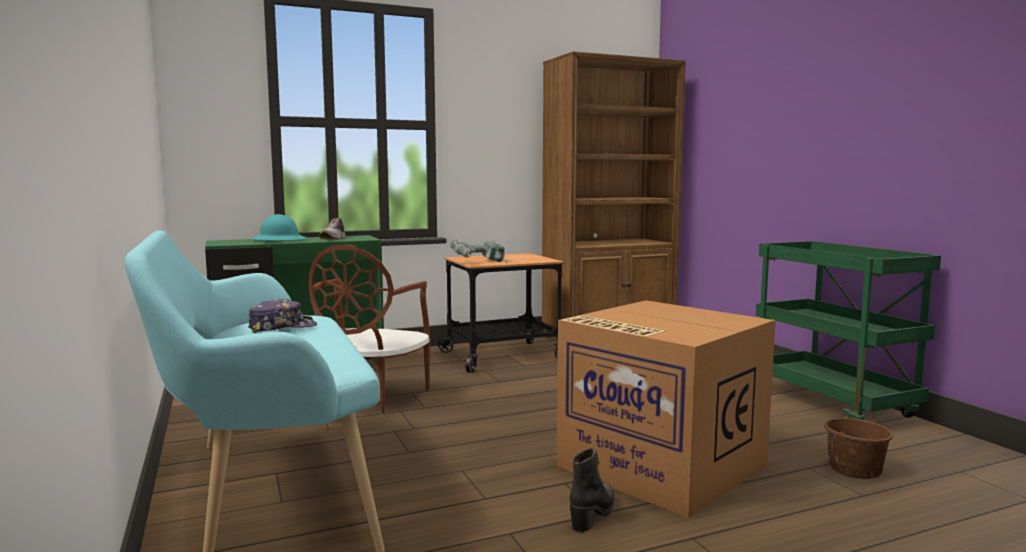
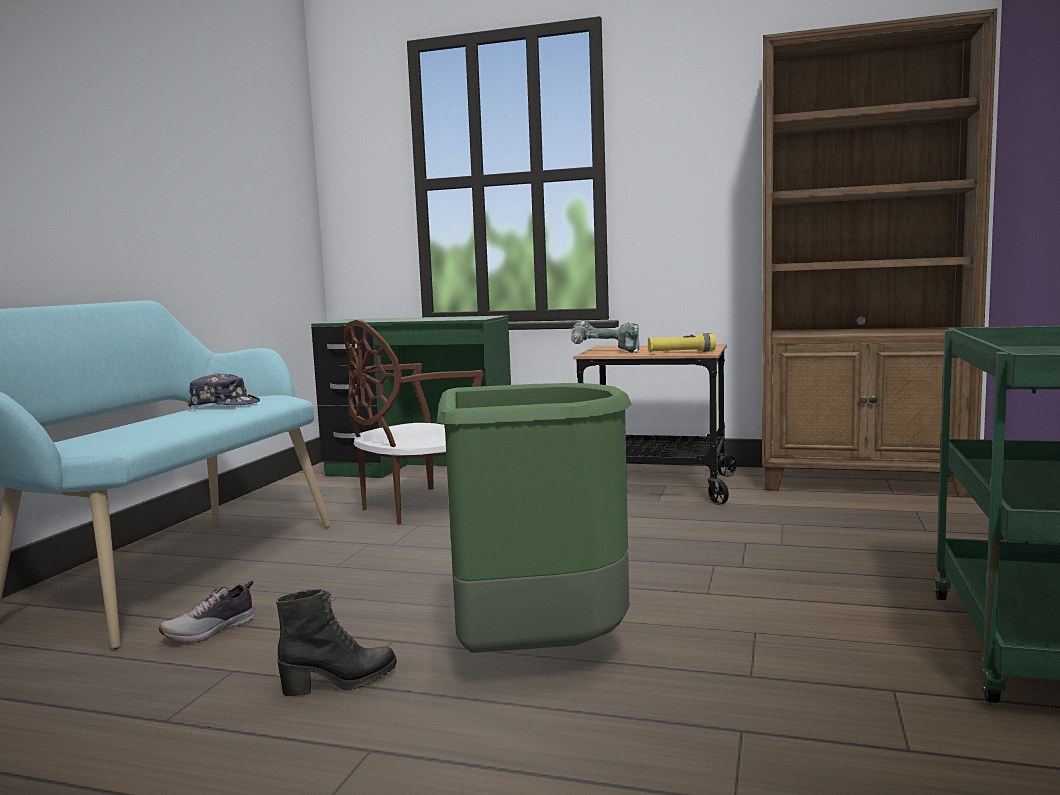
camera: 40 degrees right, 0 degrees up
turquoise hard hat [252,214,307,242] -> none
shoe [319,218,346,239] -> shoe moved to [159,581,255,642]
cardboard box [557,300,776,518] -> green trash can [437,383,632,653]
brown bucket [824,398,893,479] -> none
none -> yellow flashlight [648,333,716,353]

